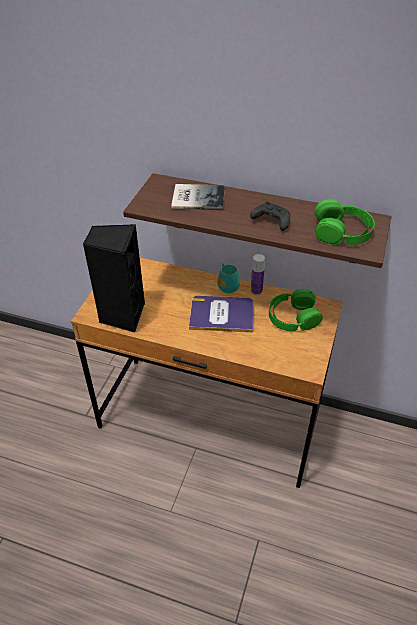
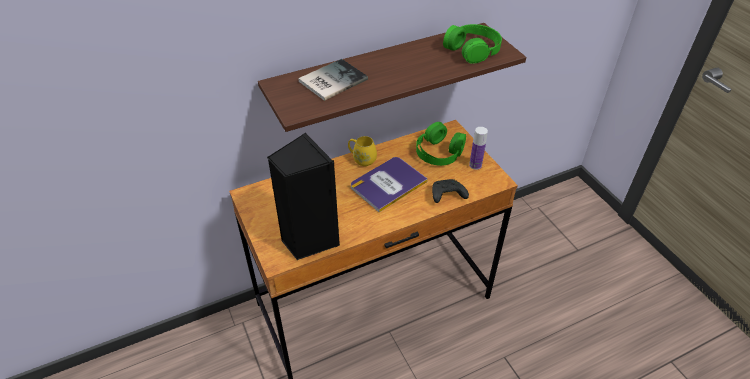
camera: 45 degrees left, 0 degrees up
turquoise mug [217,263,240,293] -> yellow mug [348,136,377,166]
black game controller [250,201,290,231] -> black game controller moved to [432,179,469,203]
bottle [251,254,265,295] -> bottle moved to [469,127,488,170]

